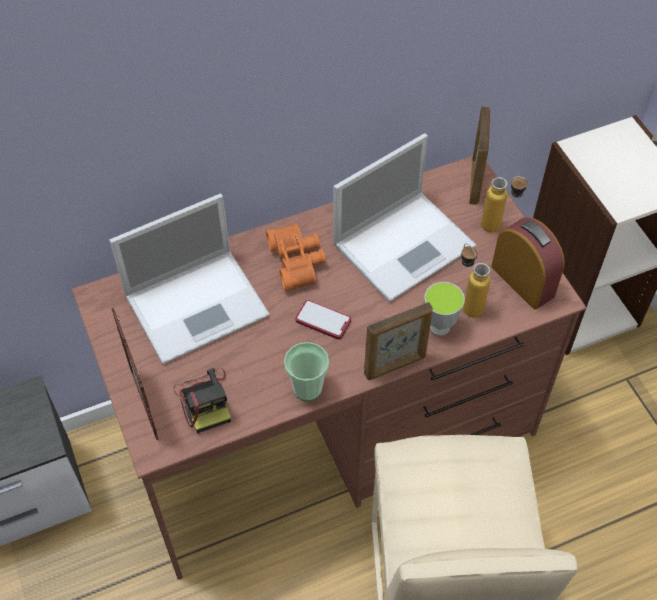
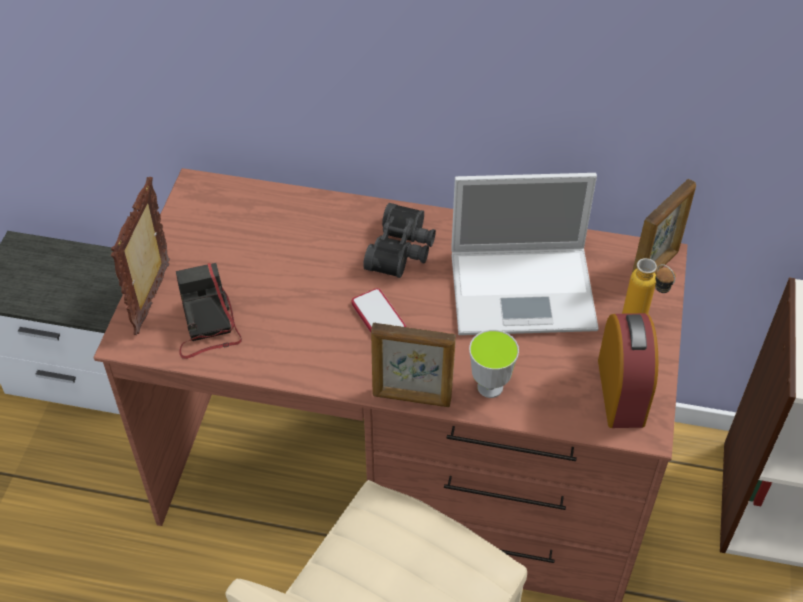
camera: 35 degrees right, 5 degrees down
laptop [109,193,270,364] -> none
camera [174,368,231,433] -> camera turned 150 degrees clockwise [176,263,242,359]
orange binoculars [266,224,326,291] -> black binoculars [363,203,436,278]
cup [284,342,329,401] -> none
bottle [461,243,491,318] -> none

